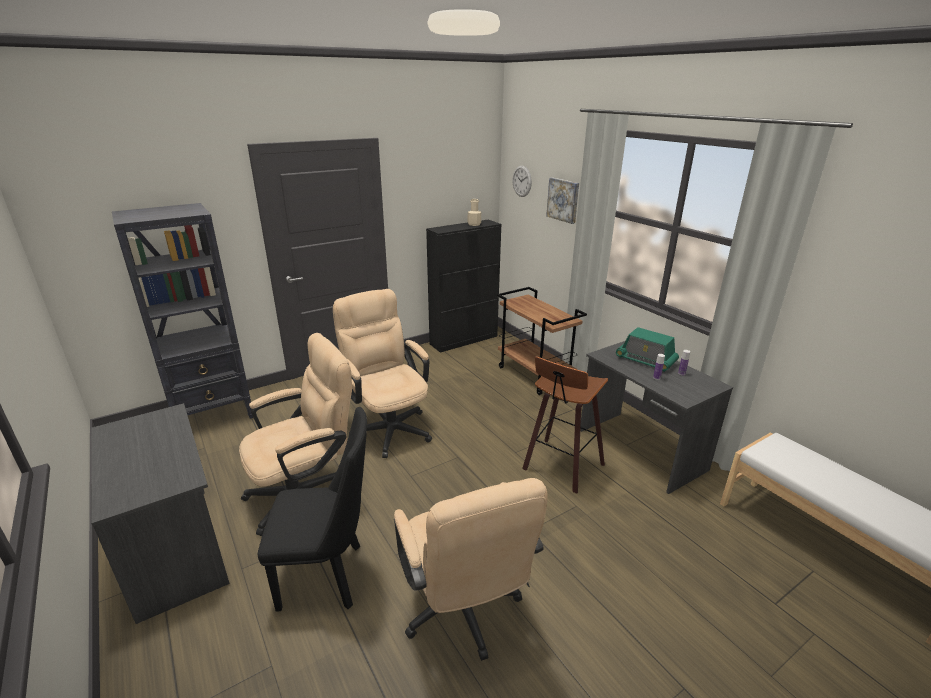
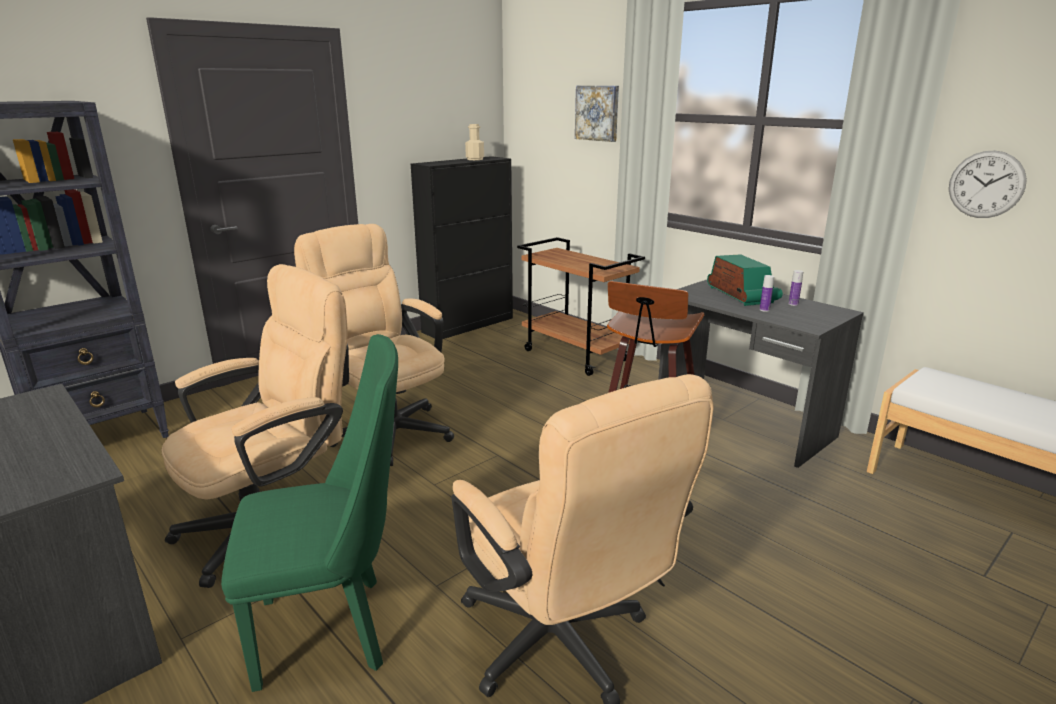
camera: 10 degrees left, 5 degrees down
black chair [257,407,367,612] -> green chair [221,334,398,692]
wall clock [512,166,532,197] -> wall clock moved to [949,151,1027,218]
radio [616,327,679,372] -> radio turned 135 degrees counterclockwise [707,254,783,306]

